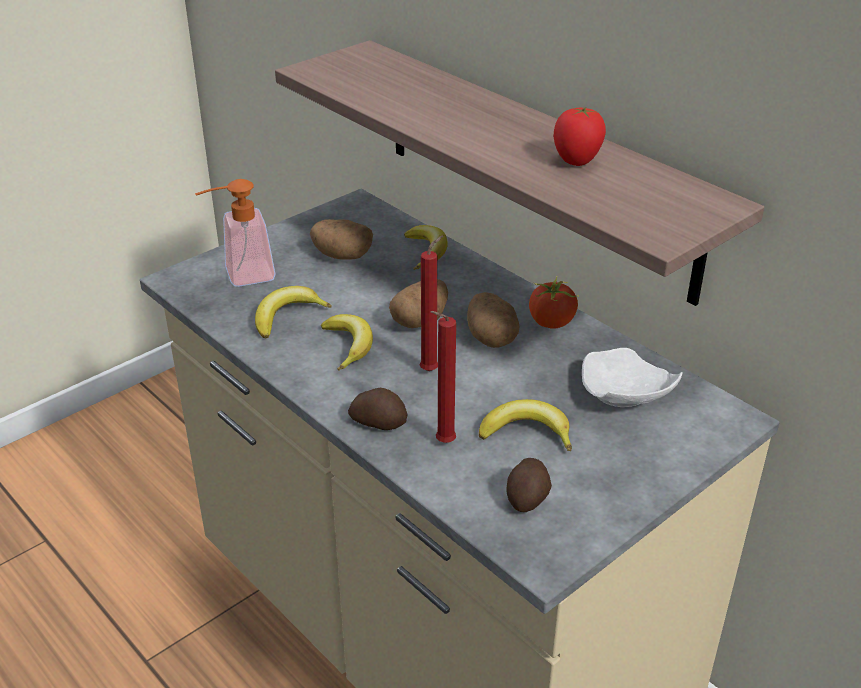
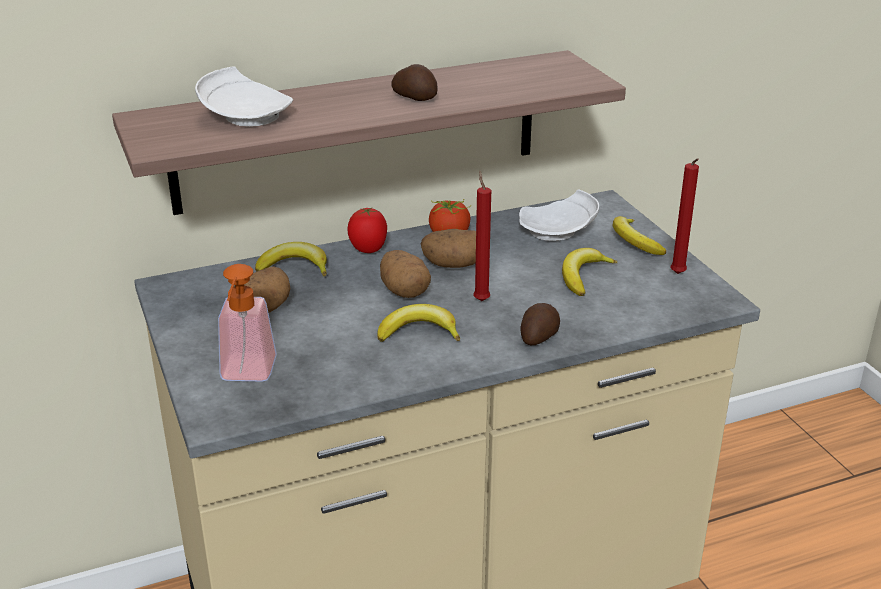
camera: 70 degrees left, 5 degrees down
banana [255,286,332,338] -> banana moved to [613,216,666,255]
red candle [430,311,456,443] -> red candle moved to [670,158,699,274]
potato [506,458,552,512] -> potato moved to [391,64,438,101]
tomato [554,106,606,166] -> tomato moved to [347,207,387,253]
none -> white plate [195,66,293,127]

